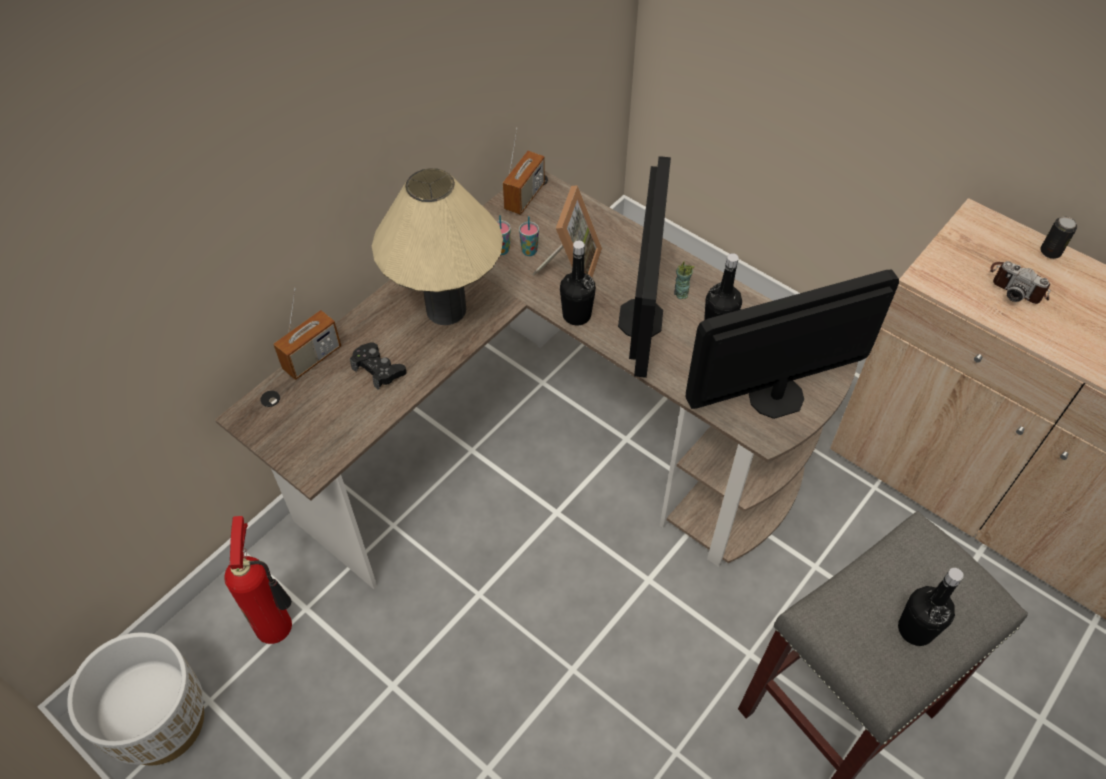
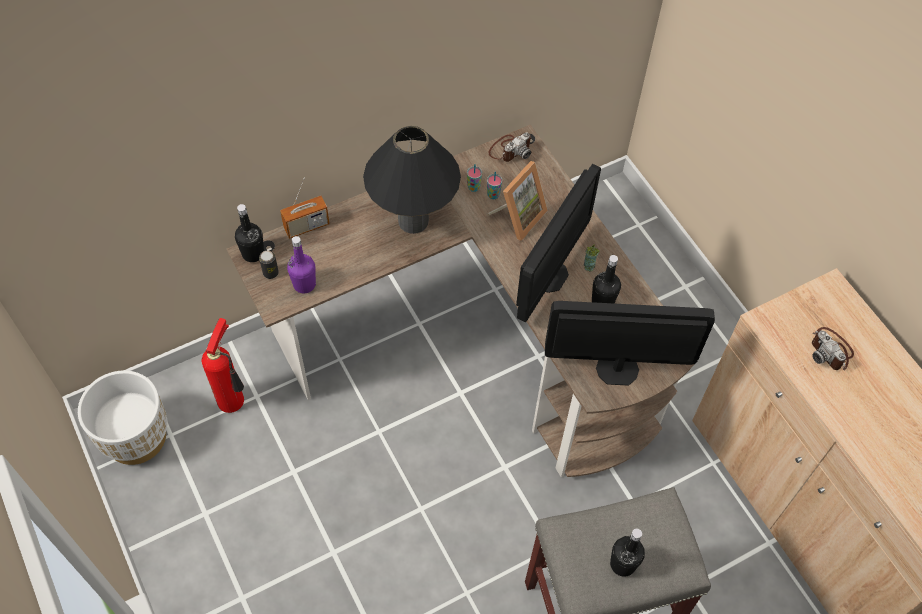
camera: 20 degrees right, 5 degrees up
black game controller [350,342,407,390] -> none
beige table lamp [372,168,503,325] -> black table lamp [363,126,461,234]
radio [503,127,545,215] -> camera [488,132,531,162]
black bottle [560,241,596,326] -> black bottle moved to [235,204,264,262]
can [1040,216,1077,259] -> can moved to [259,250,279,279]
none -> purple bottle [287,236,316,294]

